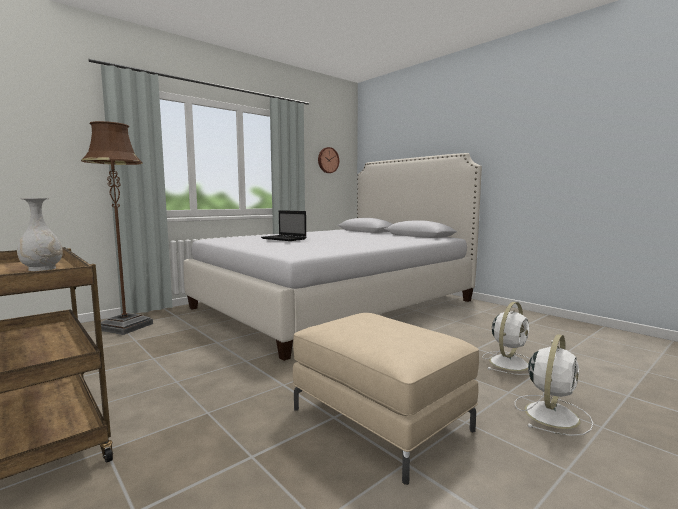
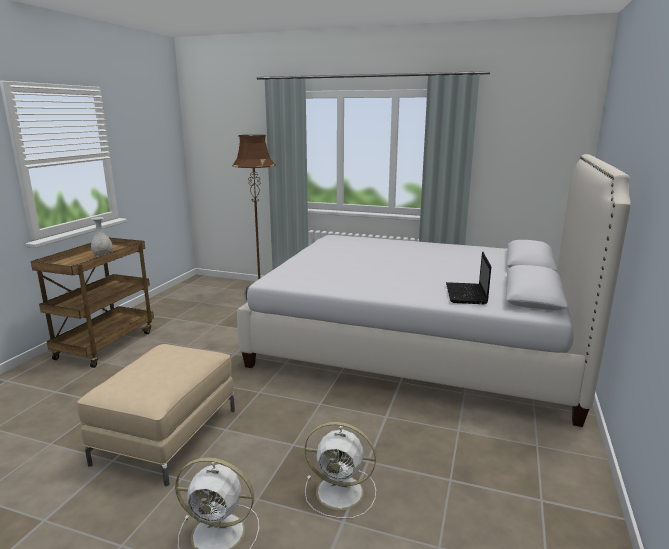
camera: 60 degrees right, 10 degrees up
laptop [261,210,307,241] -> laptop moved to [446,252,491,304]
wall clock [318,147,339,173] -> none

